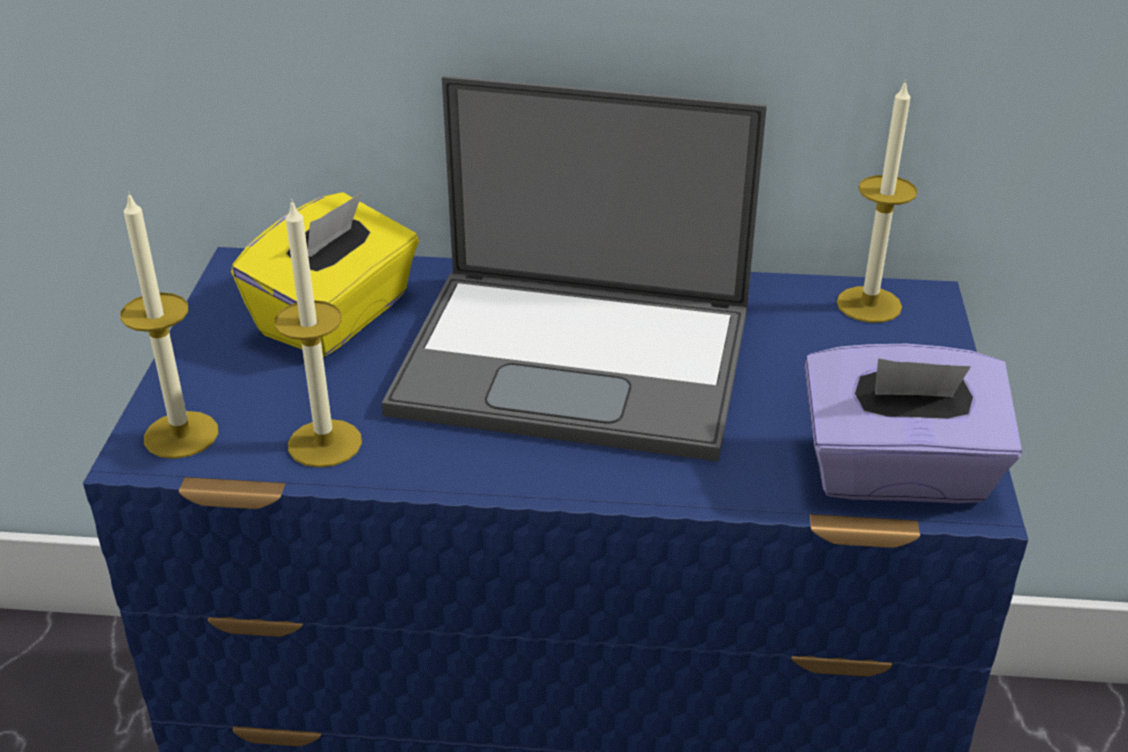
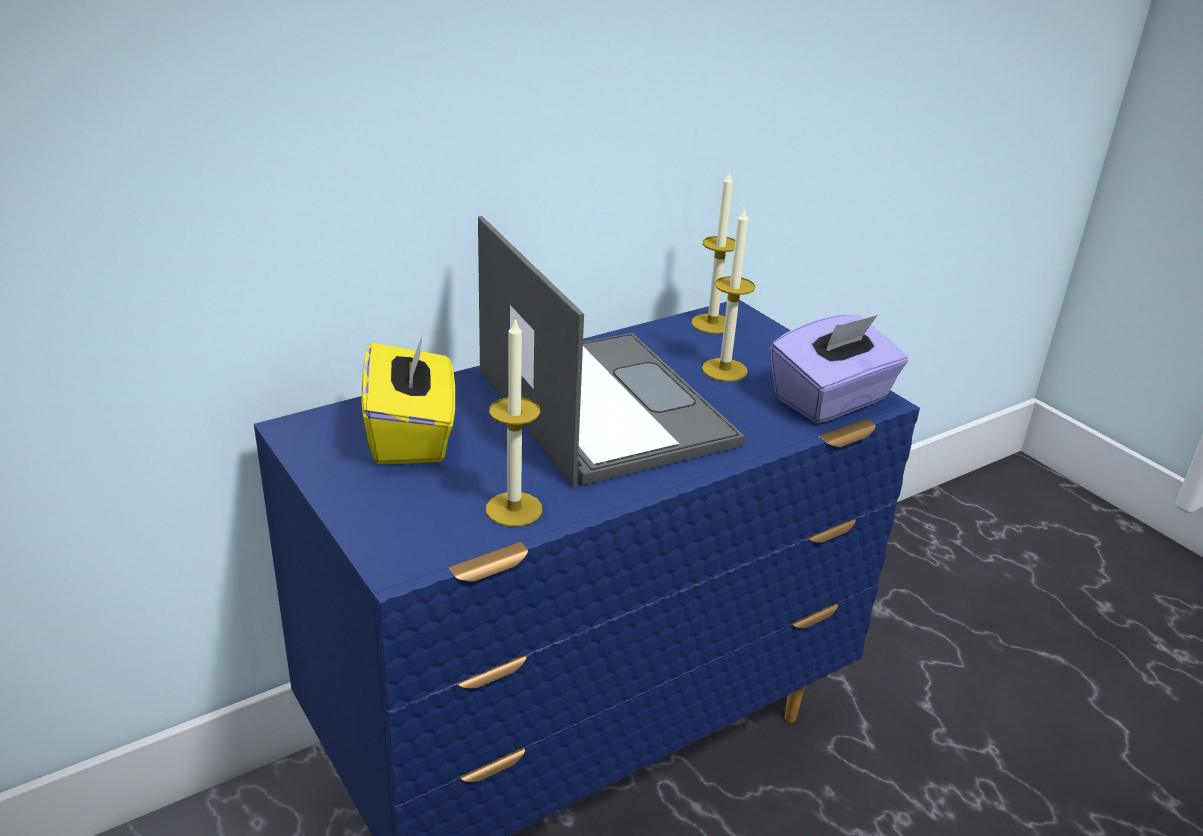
camera: 40 degrees left, 5 degrees down
candle [120,191,218,459] -> candle moved to [702,206,755,381]
laptop [382,76,767,461] -> laptop turned 90 degrees counterclockwise [478,216,745,488]

